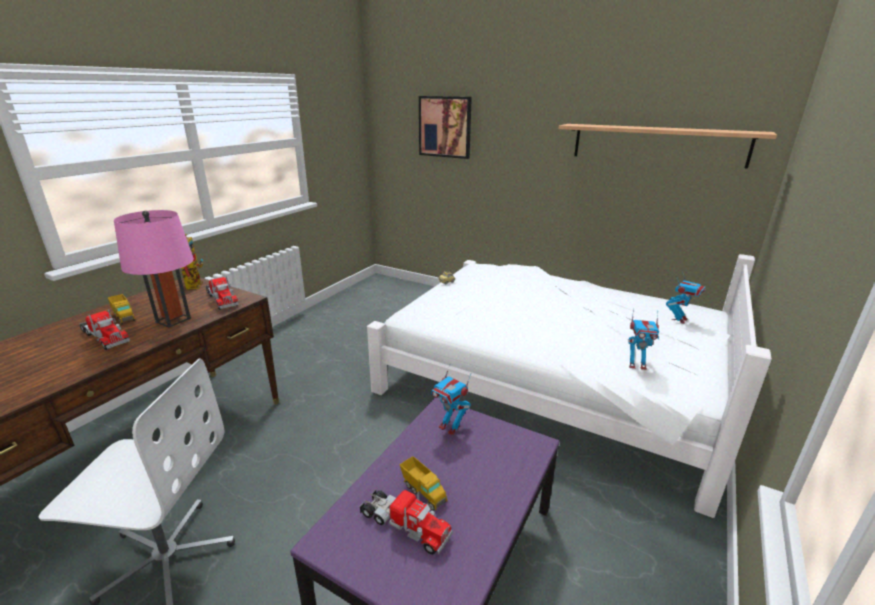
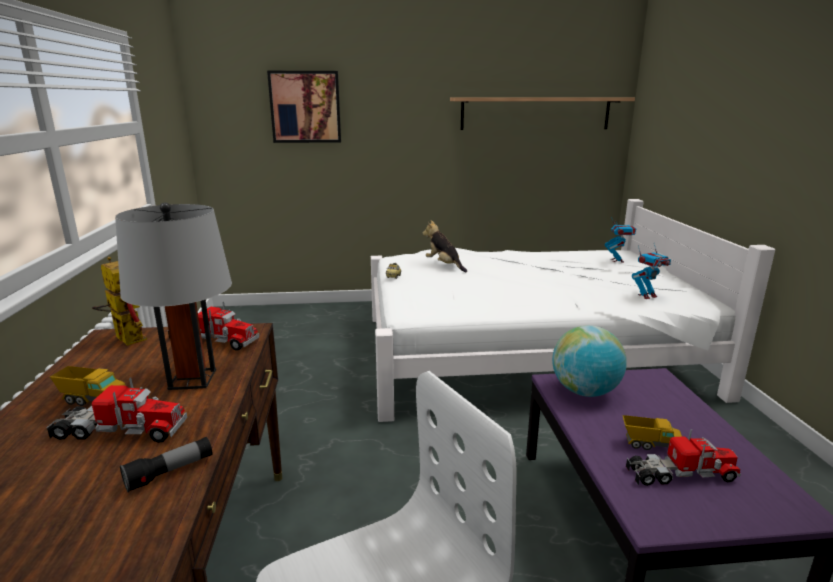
camera: 35 degrees left, 5 degrees down
pink table lamp [114,210,194,328] -> grey table lamp [115,202,232,390]
toy robot [431,365,471,436] -> globe [552,325,627,397]
none -> flashlight [120,437,212,493]
none -> plush toy [423,220,467,272]

